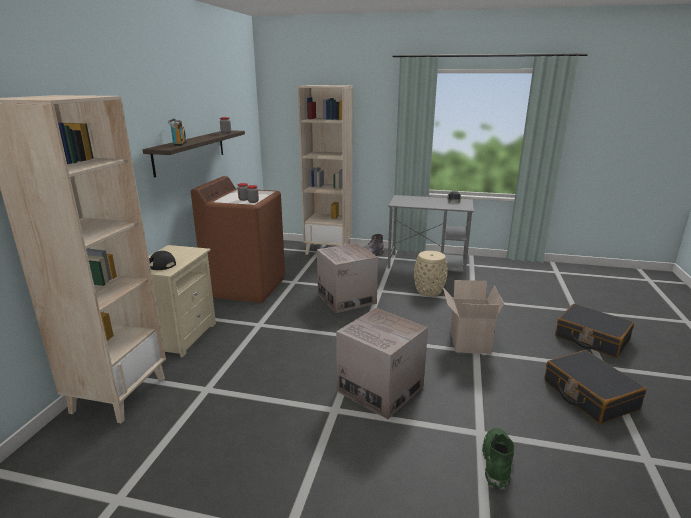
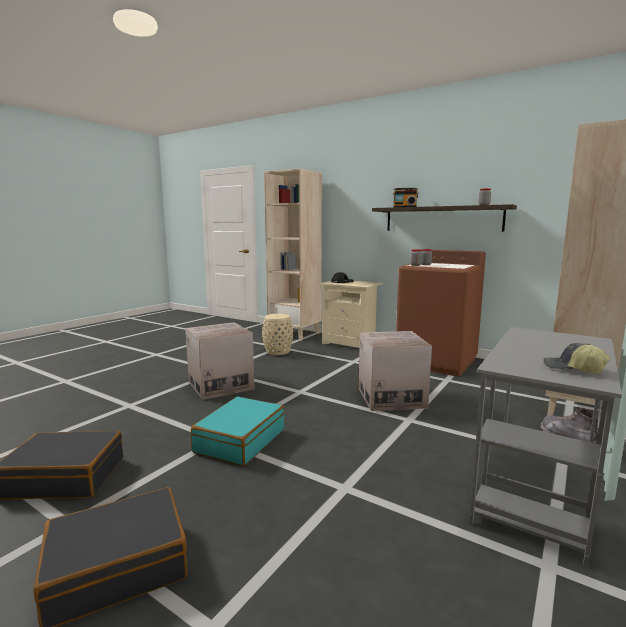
camera: 110 degrees right, 10 degrees down
beige stool [414,251,448,296] -> beige stool moved to [262,314,293,355]
cardboard box [443,280,504,354] -> turquoise suitcase [191,397,284,466]
green boot [482,428,514,489] -> none

